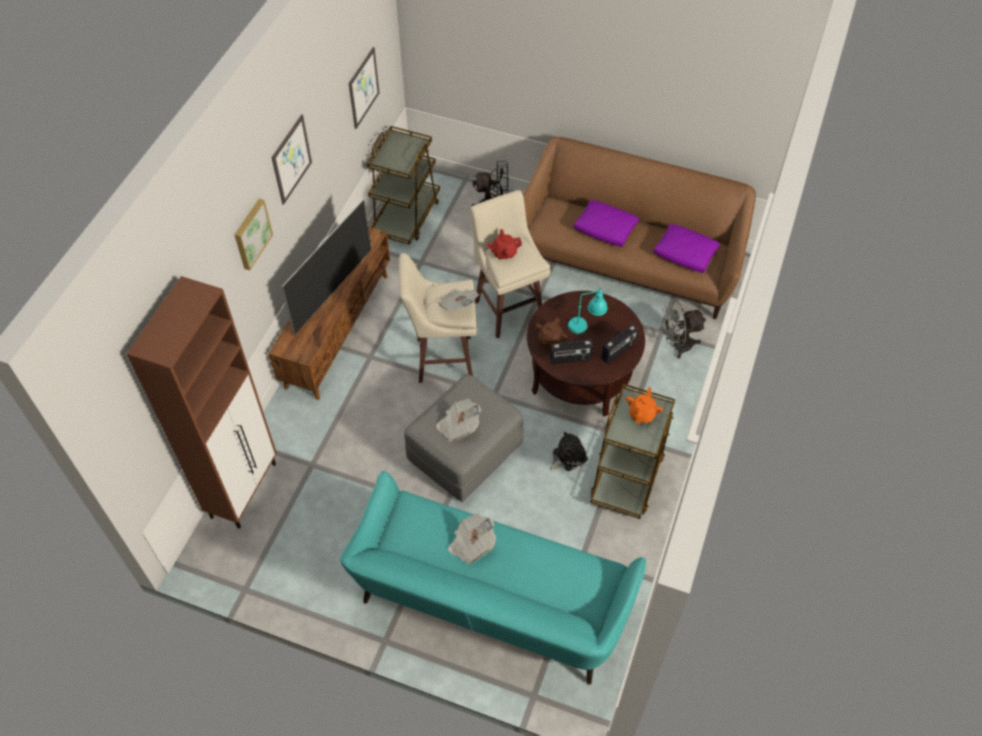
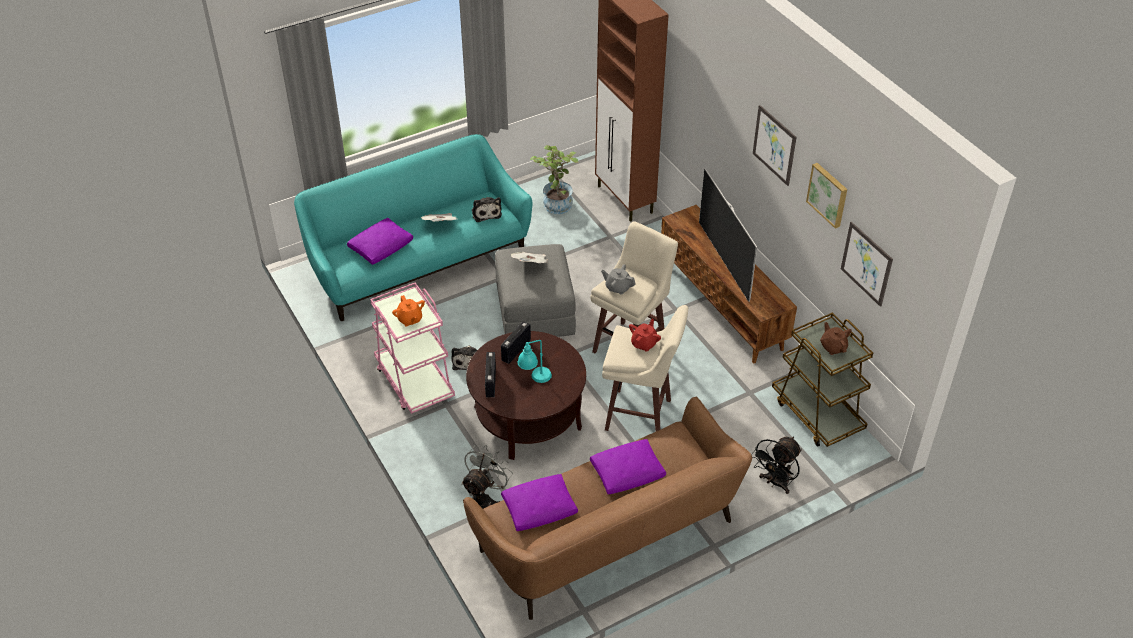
camera: 130 degrees right, 10 degrees down
picture [234,199,273,270] -> picture moved to [806,163,847,229]
newspaper [437,289,479,312] -> grey teapot [601,264,635,295]
brown teapot [535,318,567,348] -> brown teapot moved to [820,322,852,355]
brown cart [590,384,675,519] -> pink cart [370,282,455,414]
none -> purple pillow [347,218,413,265]
none -> plush toy [472,197,502,222]
none -> potted plant [530,145,579,214]

